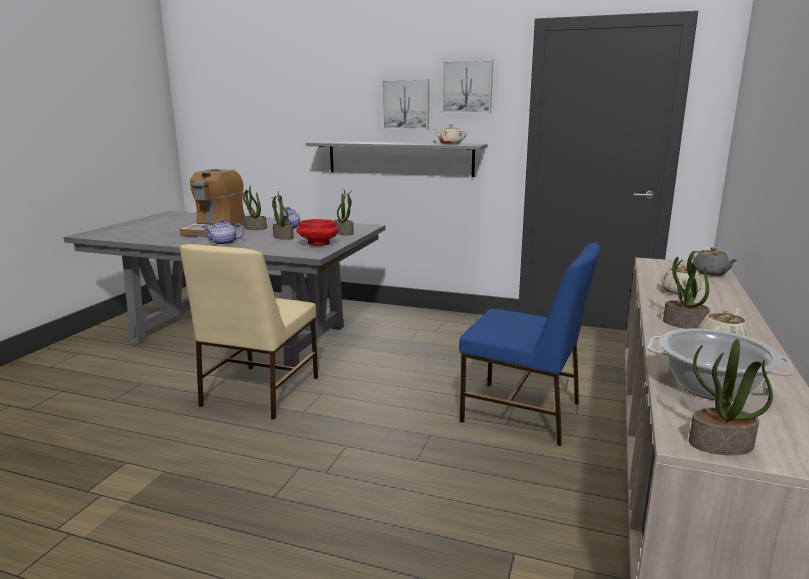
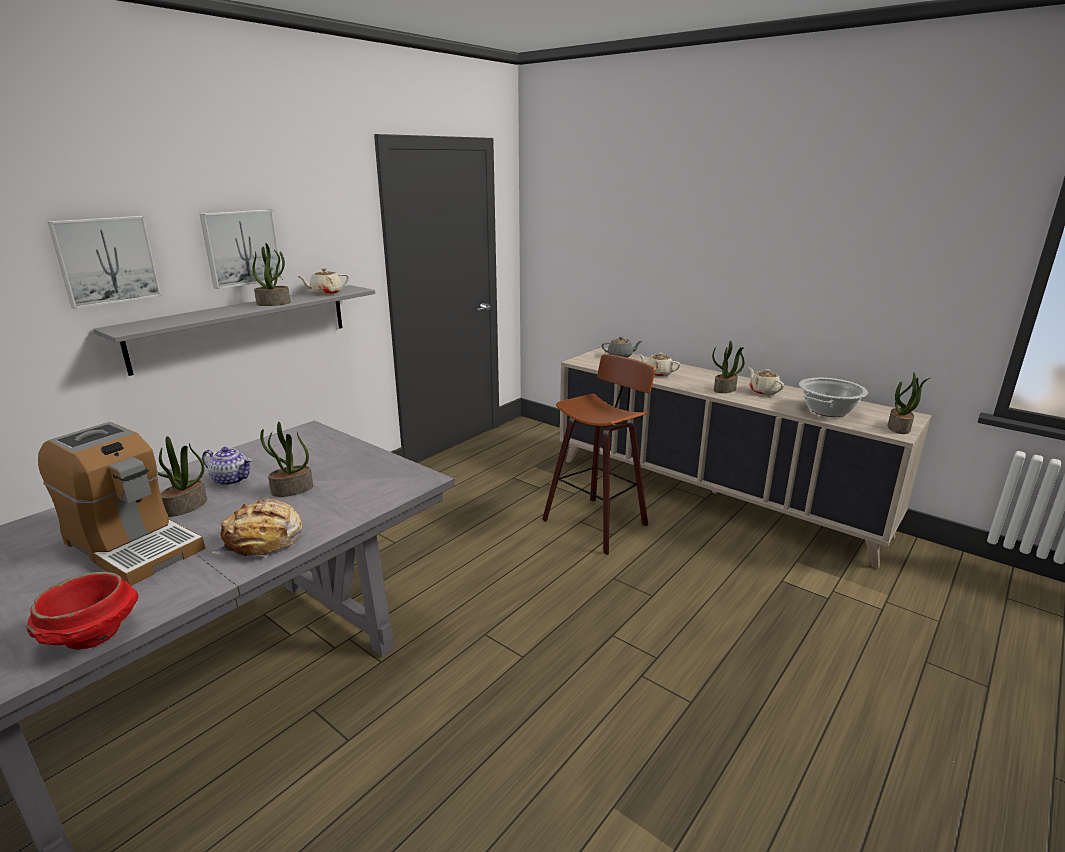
camera: 70 degrees left, 5 degrees up
beige chair [180,244,318,420] -> none
teapot [202,219,244,245] -> bread [212,499,303,557]
red bowl [296,219,338,246] -> red bowl moved to [27,572,138,650]
potted plant [334,188,354,235] -> potted plant moved to [252,243,290,306]
picture [442,60,493,113] -> picture moved to [47,216,162,309]
blue chair [459,243,600,446] -> stool [542,354,655,555]

